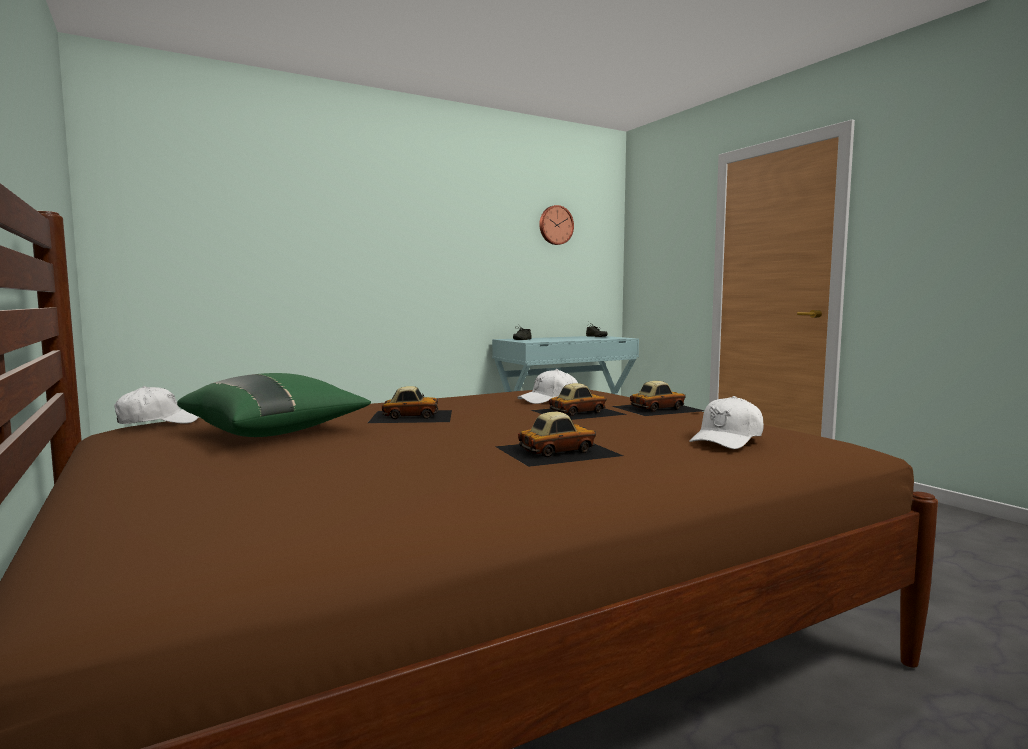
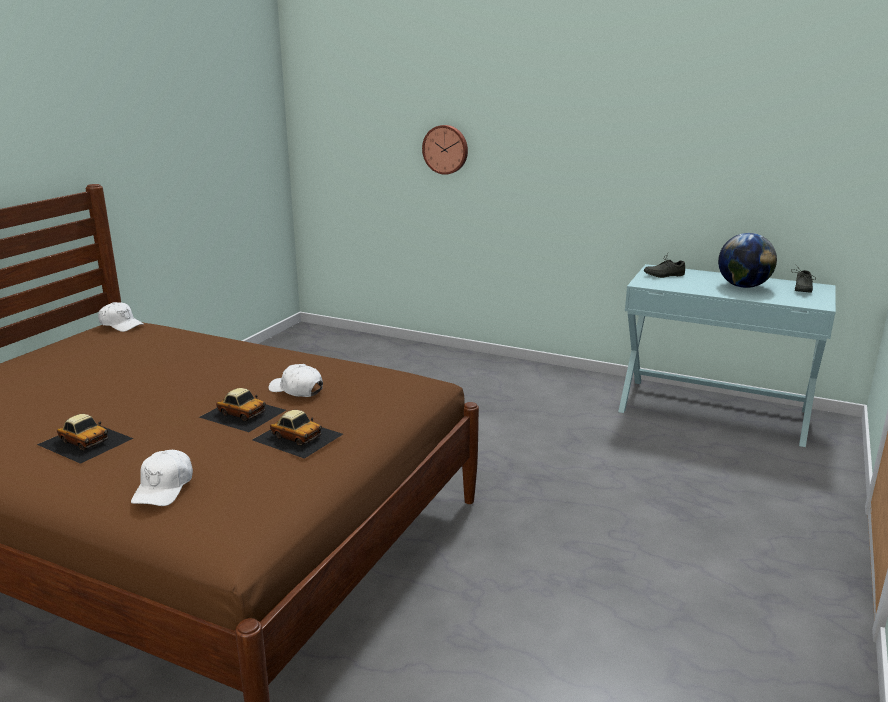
camera: 55 degrees right, 15 degrees up
green pillow [177,373,371,437] -> none
toy car [368,386,452,423] -> none
wall clock [539,205,574,245] -> wall clock moved to [422,125,468,175]
white cap [689,396,764,449] -> white cap turned 90 degrees counterclockwise [131,450,193,506]
none -> globe [718,233,777,288]

